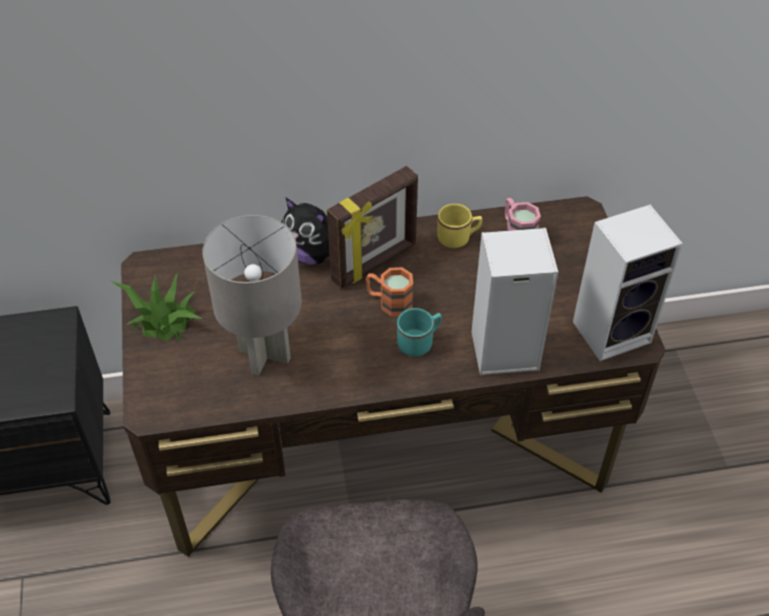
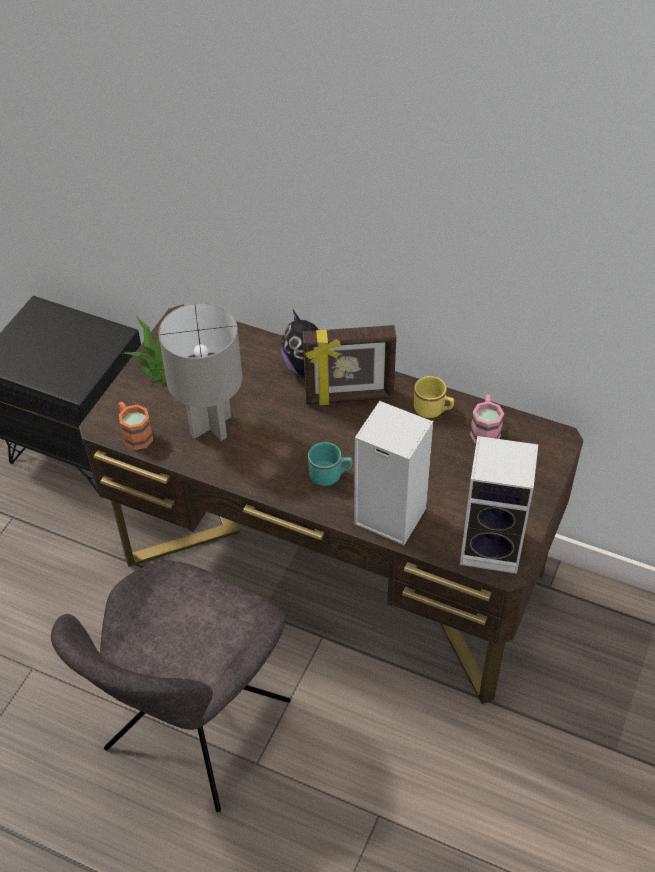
camera: 35 degrees right, 0 degrees up
orange mug [366,267,413,316] -> orange mug moved to [118,402,153,450]

